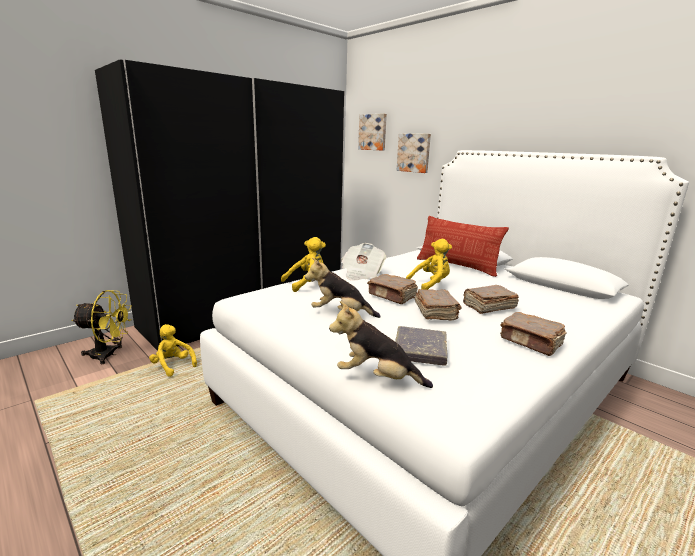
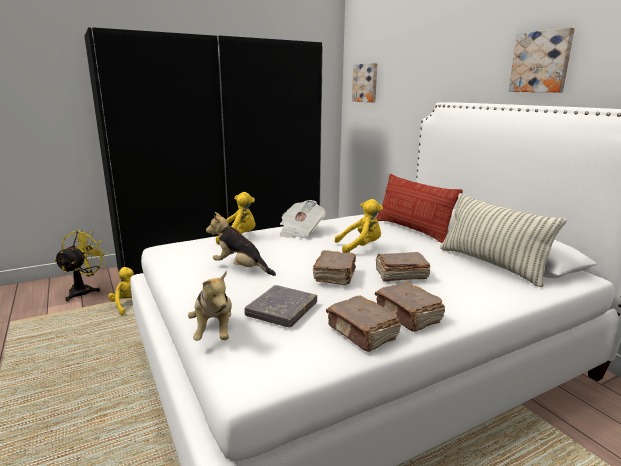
camera: 15 degrees right, 0 degrees up
yellow fan [71,290,132,364] -> yellow fan turned 90 degrees counterclockwise [54,229,108,302]
plush toy [329,301,433,388] -> plush toy turned 135 degrees counterclockwise [188,271,232,341]
brown book [367,274,418,304] -> brown book moved to [326,296,401,352]
picture [397,134,431,173] -> picture moved to [508,27,575,93]
none -> pillow [440,193,567,287]

